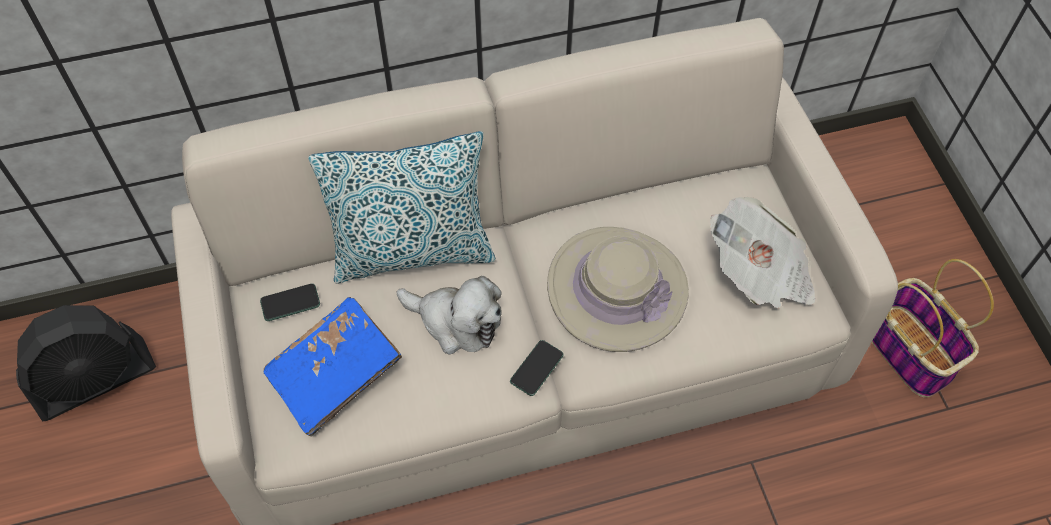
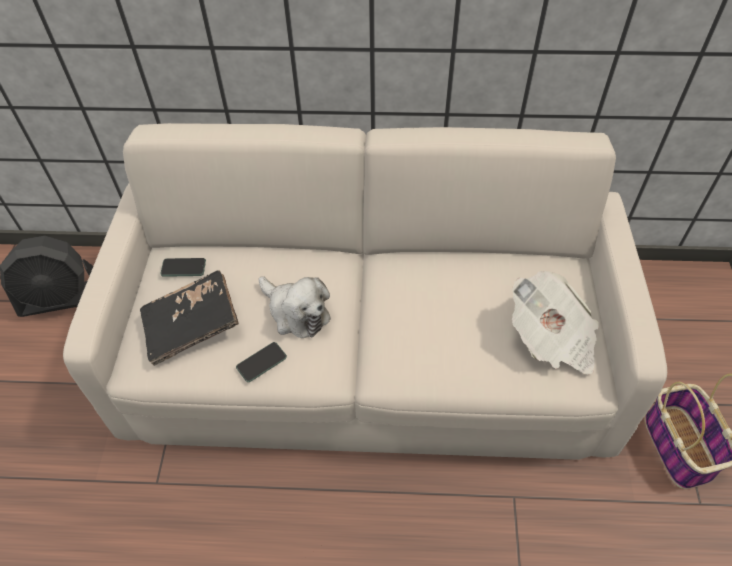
camera: 20 degrees right, 5 degrees down
blue book [264,297,402,437] -> black book [140,270,239,366]
pillow [308,131,495,284] -> none
phone [510,340,564,396] -> phone moved to [236,342,287,382]
beige hat [547,227,689,352] -> none

